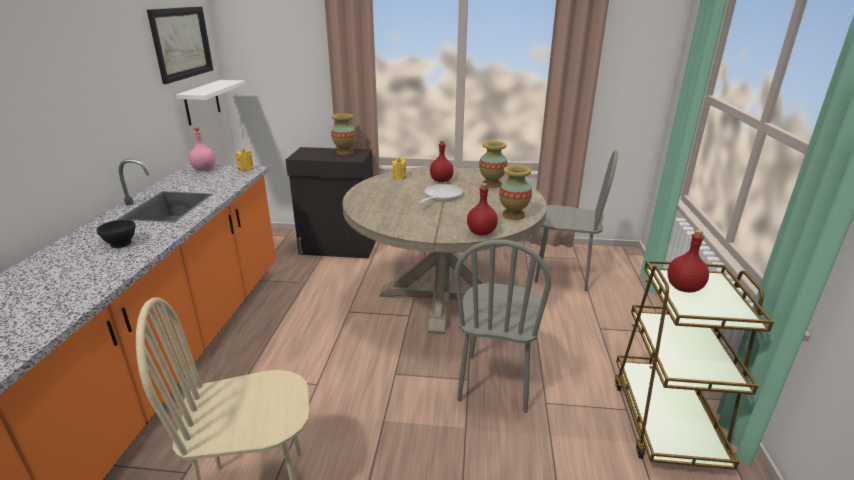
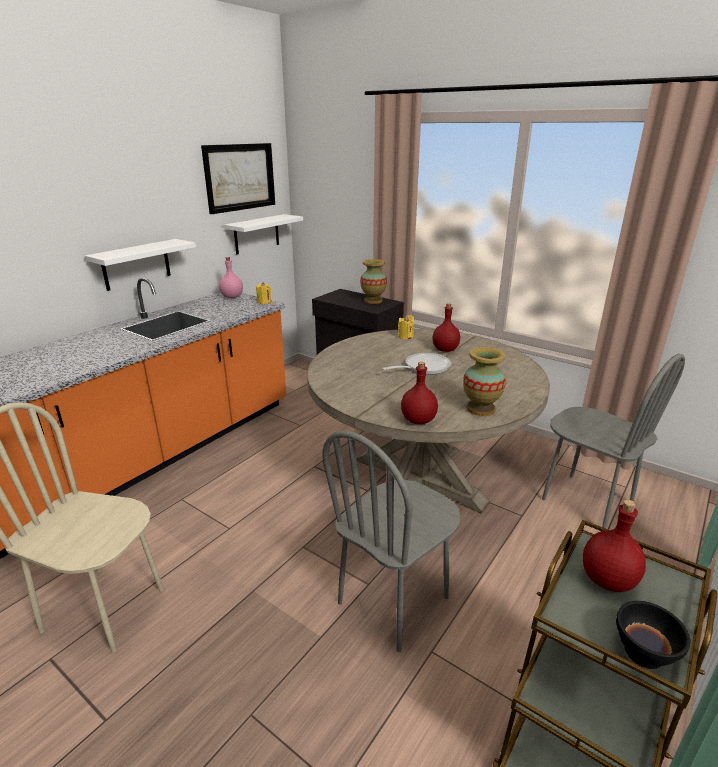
camera: 30 degrees right, 0 degrees up
black bowl [97,219,136,248] -> black bowl moved to [616,601,691,669]
vase [479,141,507,188] -> none
none -> white shelf [85,239,196,291]

